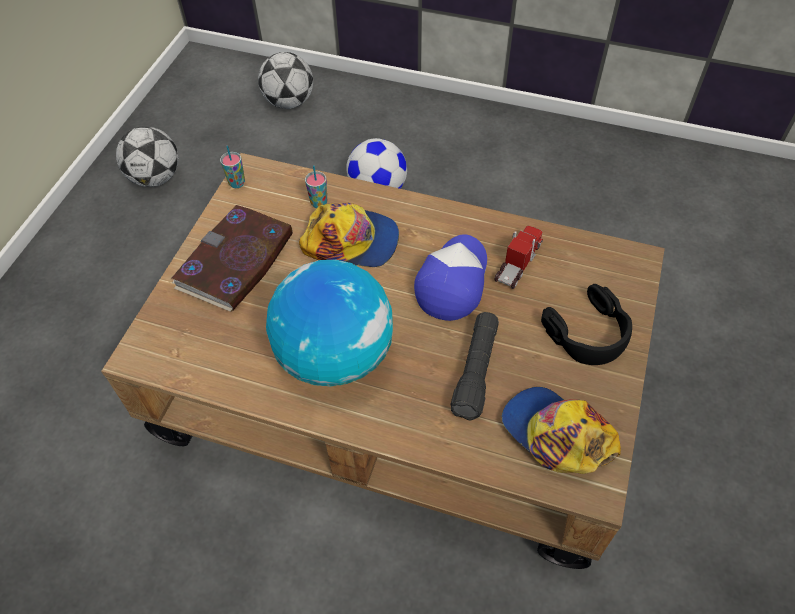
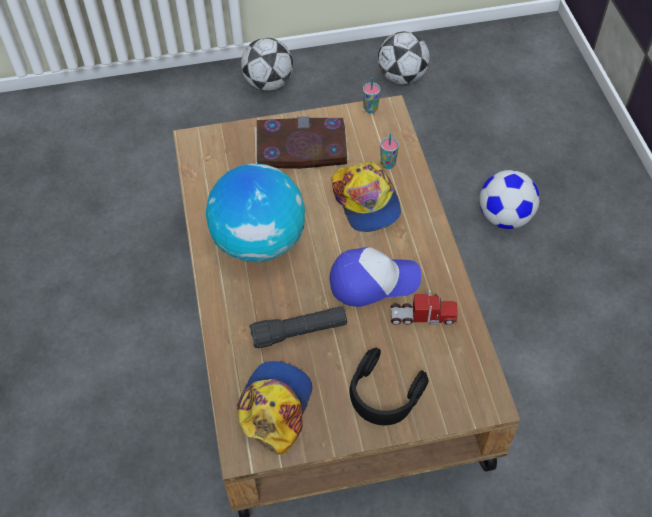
camera: 60 degrees right, 0 degrees up
football [258,52,313,109] -> football moved to [241,38,293,91]

